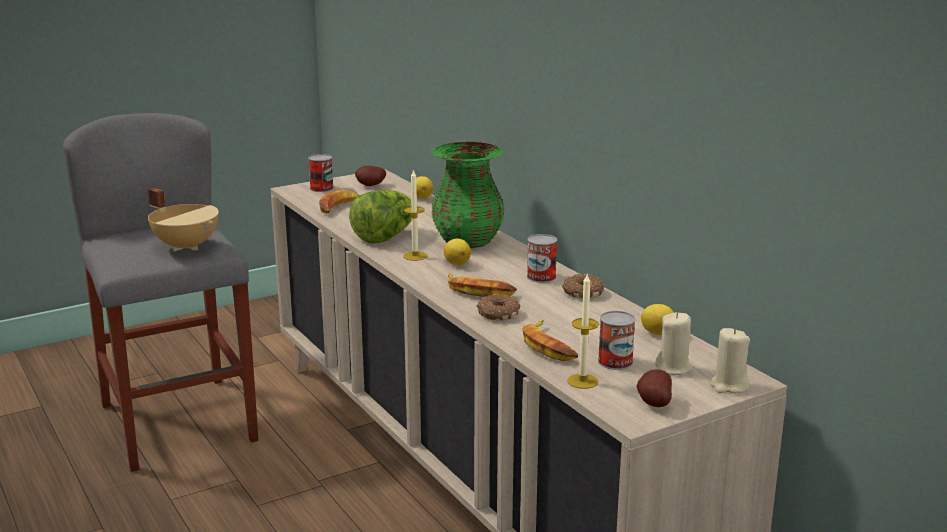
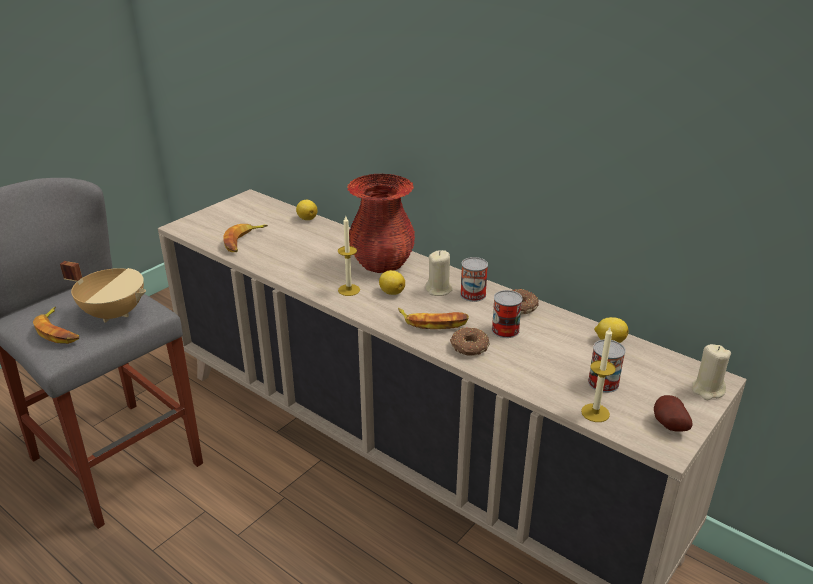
camera: 20 degrees left, 10 degrees up
can [308,154,334,192] -> can moved to [492,290,523,338]
lettuce [349,190,412,244] -> none
potato [355,166,386,186] -> none
green vase [431,142,504,248] -> red vase [347,174,415,273]
banana [522,320,578,361] -> banana moved to [33,307,79,344]
beige candle [655,312,693,375] -> beige candle moved to [425,250,453,296]

